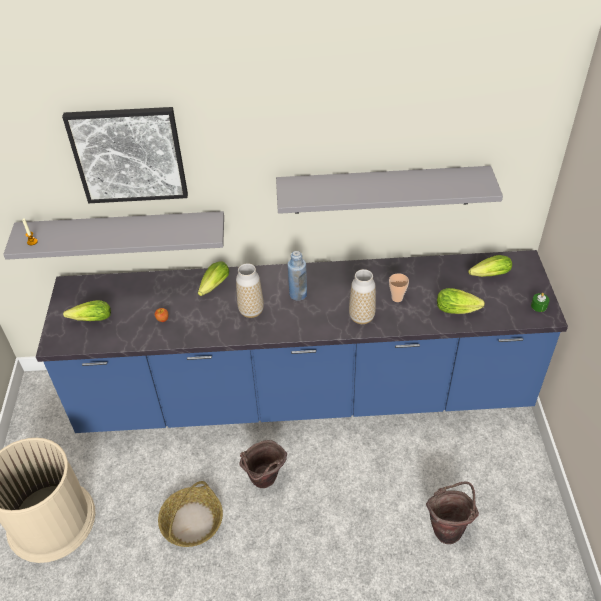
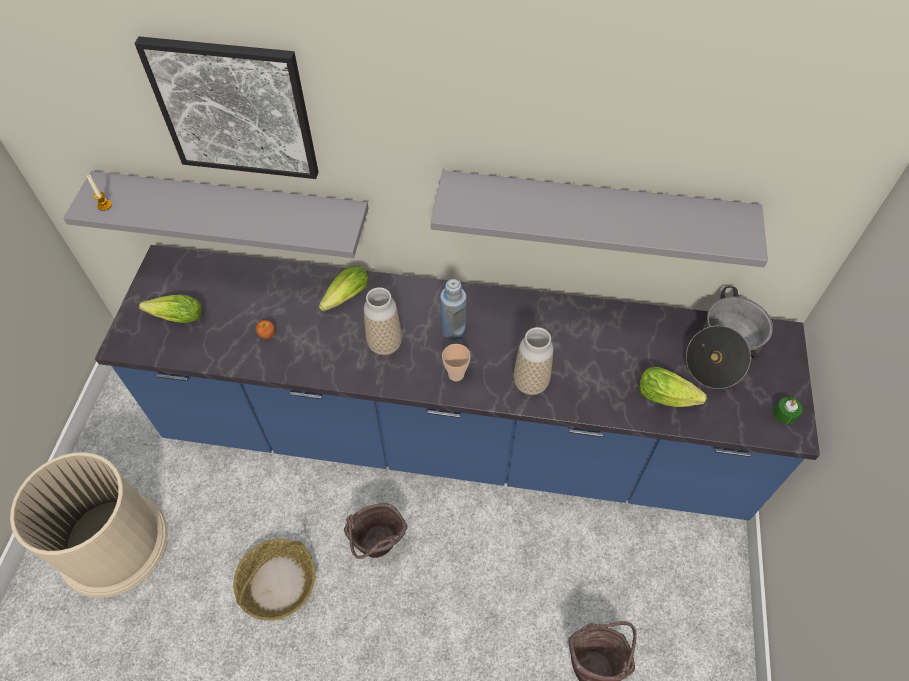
camera: 10 degrees right, 10 degrees up
cup [389,273,409,302] -> cup moved to [442,344,471,382]
lettuce [468,255,512,277] -> cooking pot [686,286,773,389]

